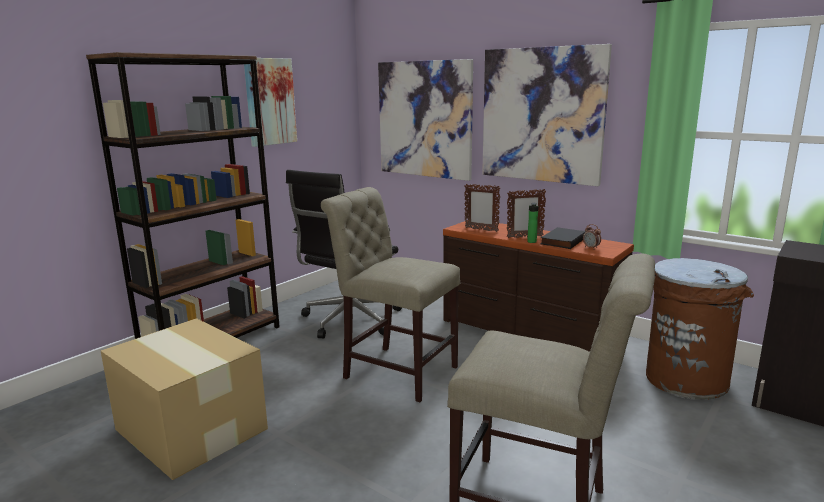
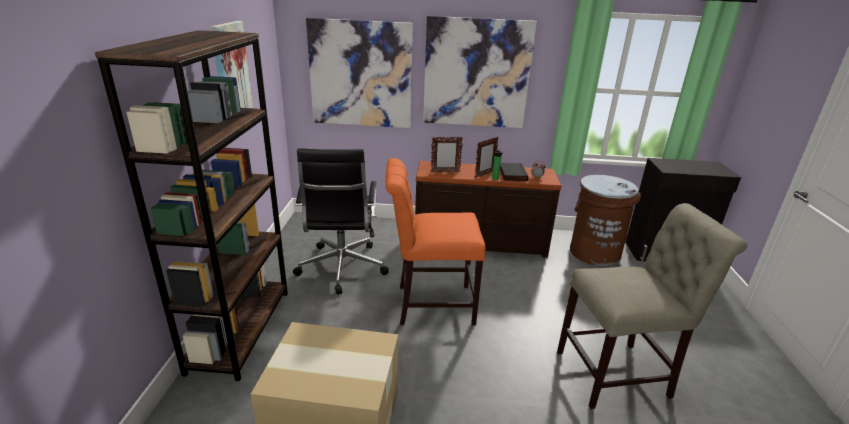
camera: 35 degrees left, 10 degrees up
beige chair [321,187,460,402] -> orange chair [386,158,486,325]

